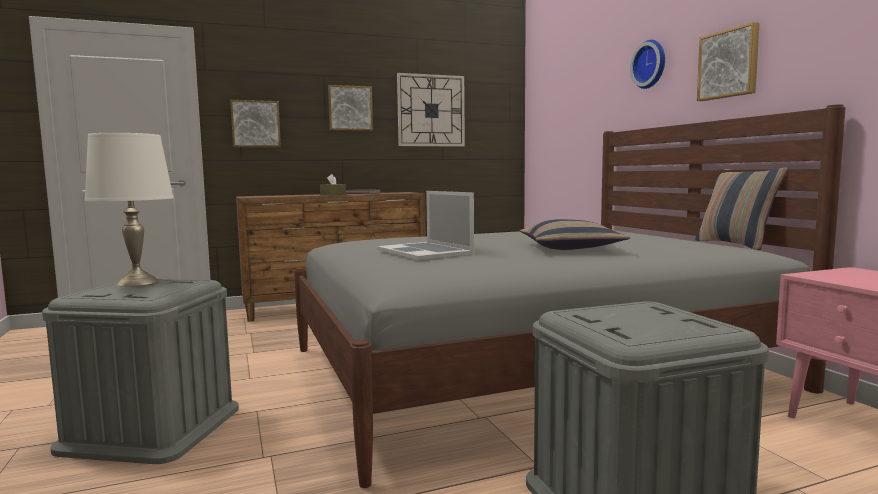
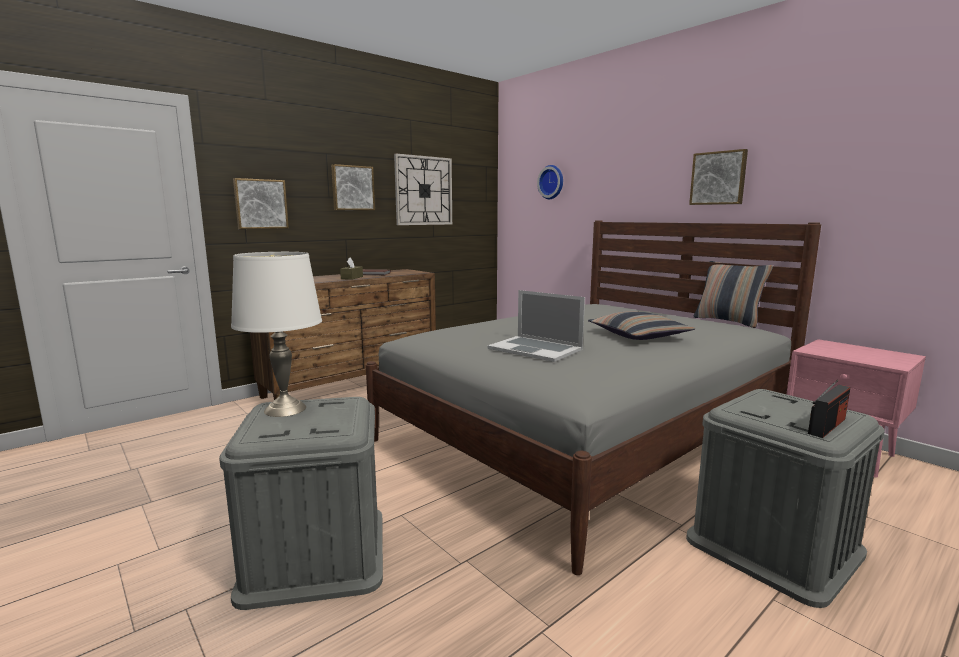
camera: 20 degrees left, 5 degrees up
wall clock [630,40,665,89] -> wall clock moved to [537,165,563,199]
none -> radio [808,380,850,438]

